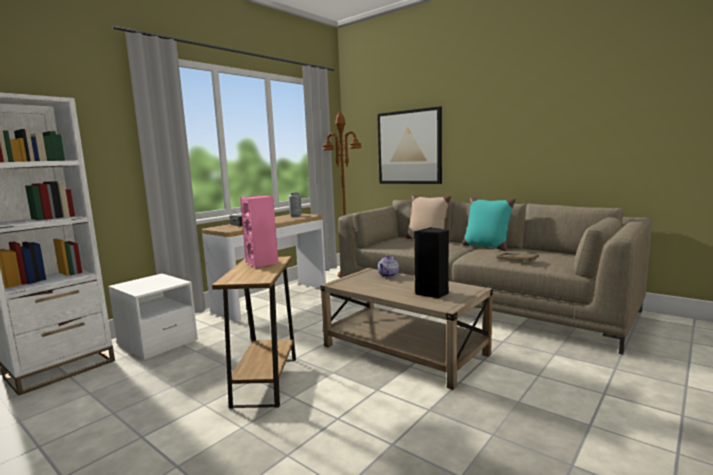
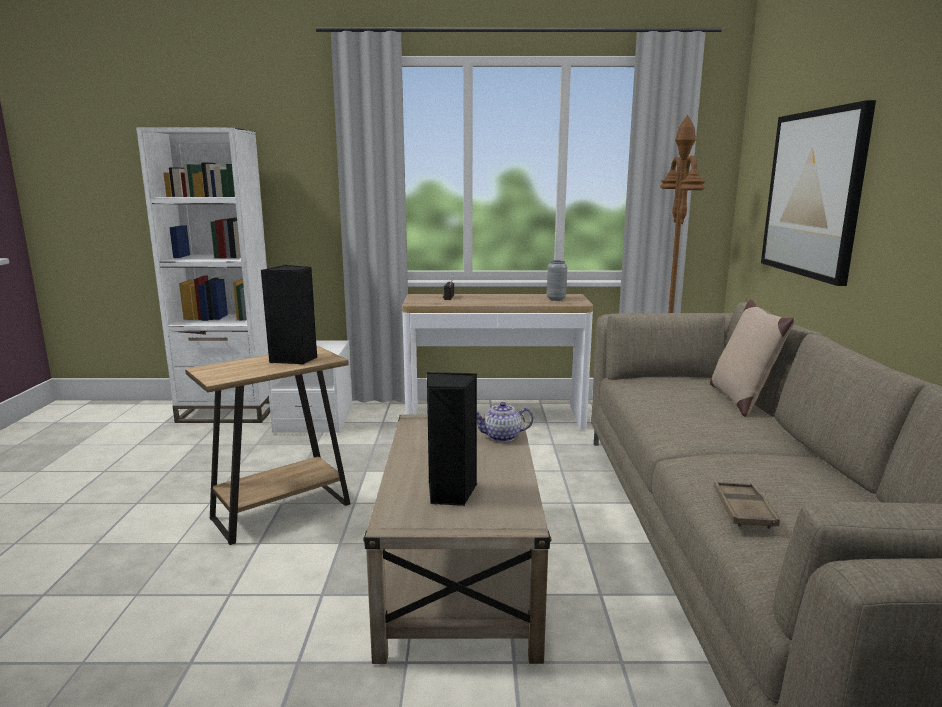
camera: 50 degrees right, 5 degrees up
pink speaker [240,195,279,268] -> black speaker [261,265,318,364]
turquoise pillow [462,197,516,251] -> none

